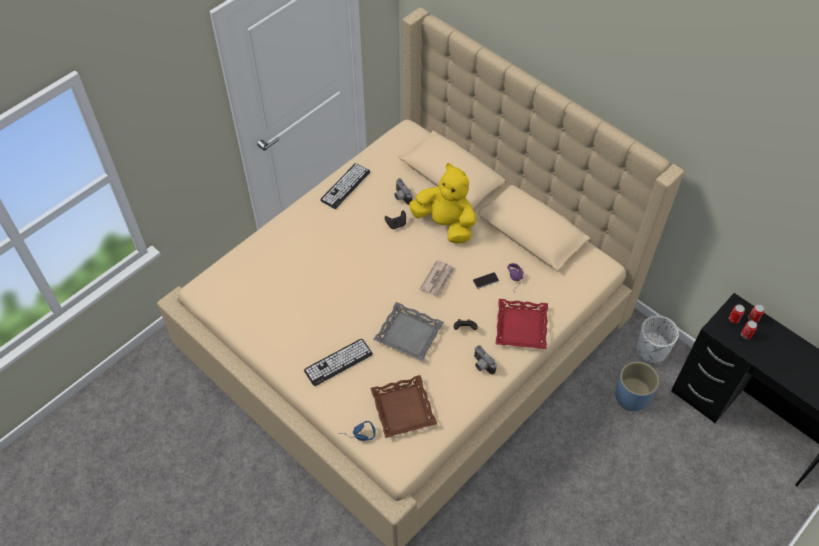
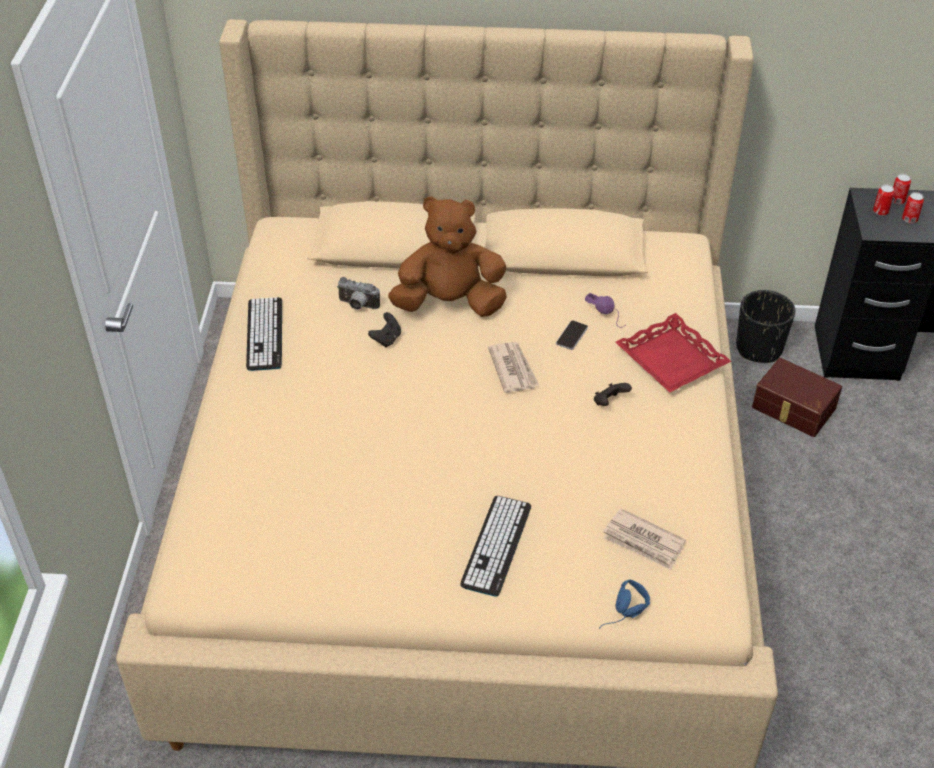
camera: 40 degrees left, 10 degrees down
brown tray [370,375,437,438] -> newspaper [603,508,686,570]
grey tray [373,302,444,361] -> none
yellow plush toy [409,163,476,244] -> brown plush toy [388,196,507,317]
camera [474,345,497,375] -> none
blue planter [615,362,659,411] -> brown storage box [752,358,842,437]
white planter [636,315,679,364] -> black planter [736,290,795,363]

